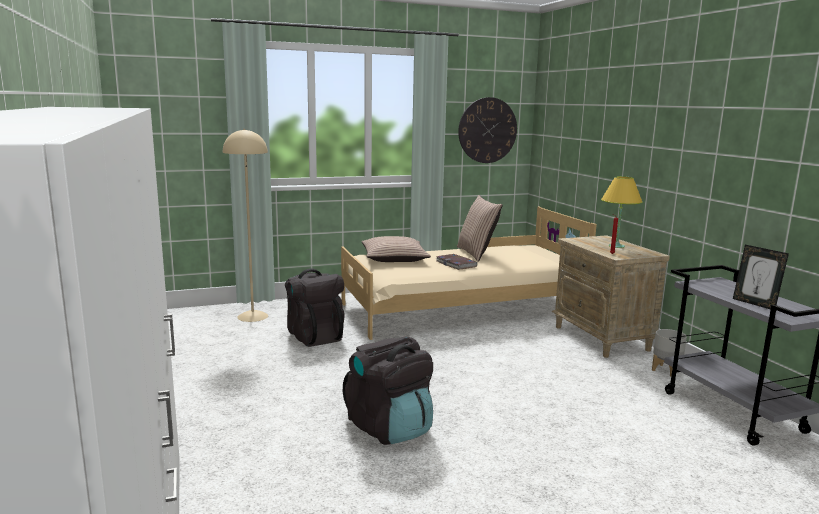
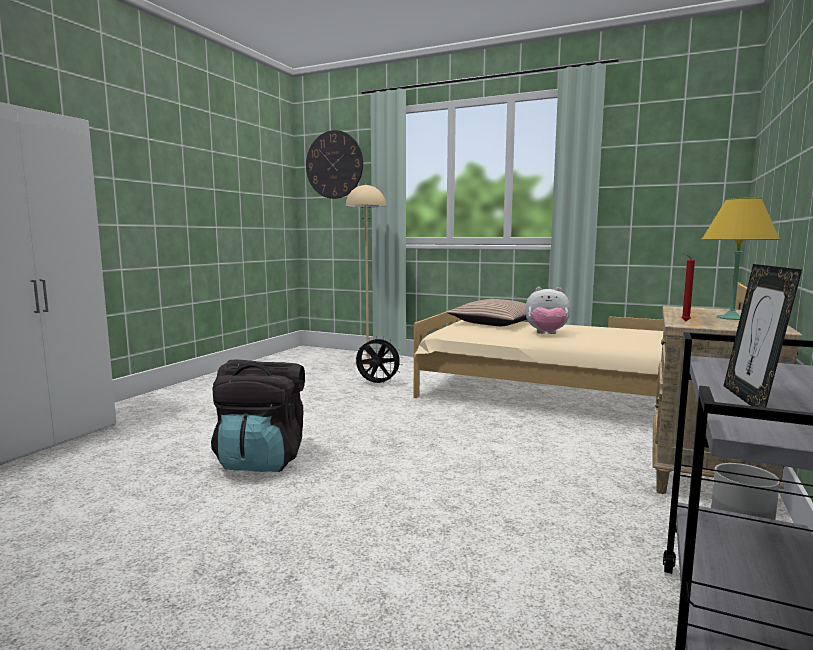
camera: 45 degrees right, 5 degrees down
black backpack [285,268,345,347] -> black fan [356,336,403,383]
book [436,254,477,270] -> plush toy [525,287,570,334]
pillow [457,195,503,262] -> none
wall clock [458,97,517,163] -> wall clock moved to [306,130,363,199]

